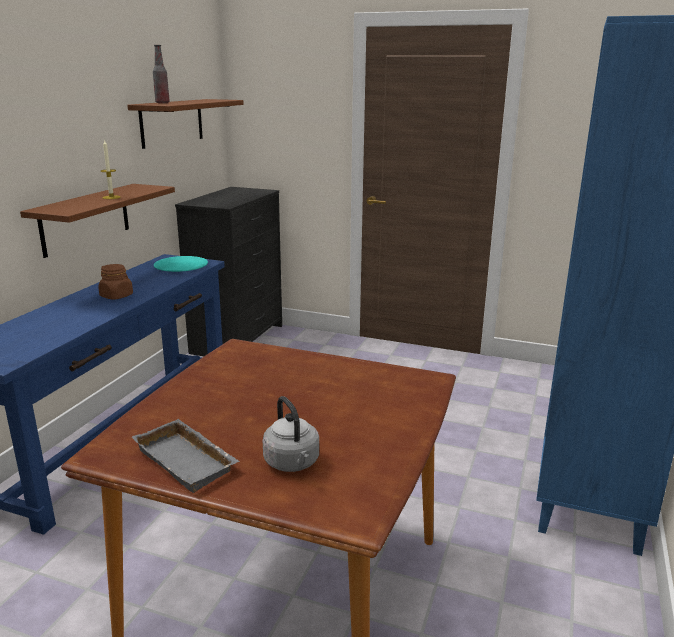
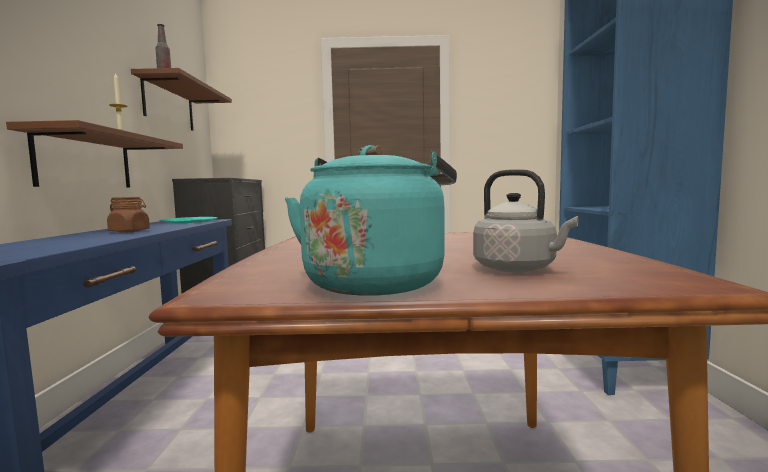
camera: 20 degrees left, 15 degrees down
grey tray [132,419,239,493] -> turquoise kettle [285,145,457,296]

